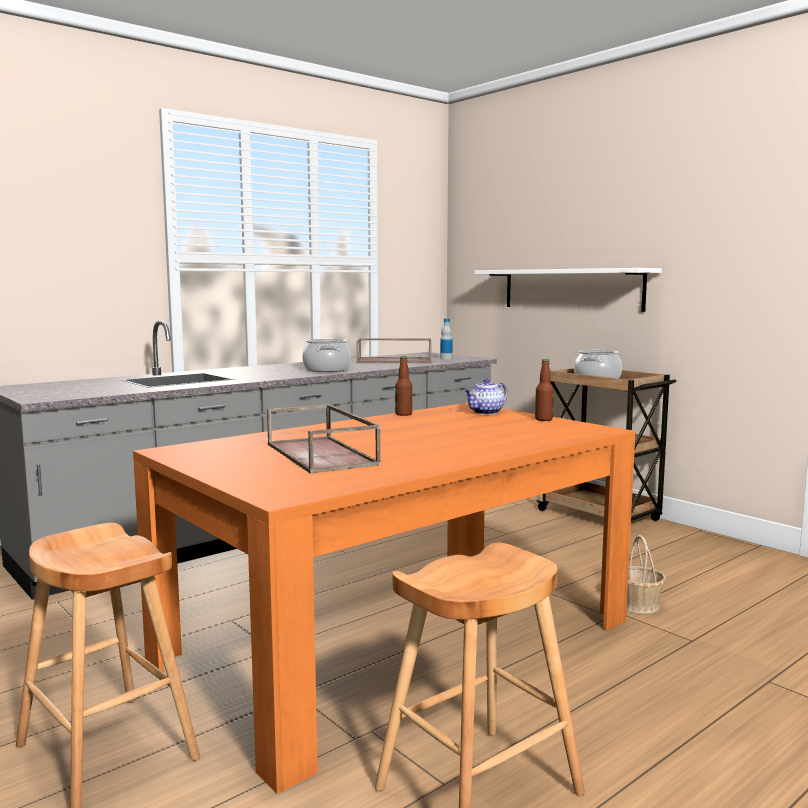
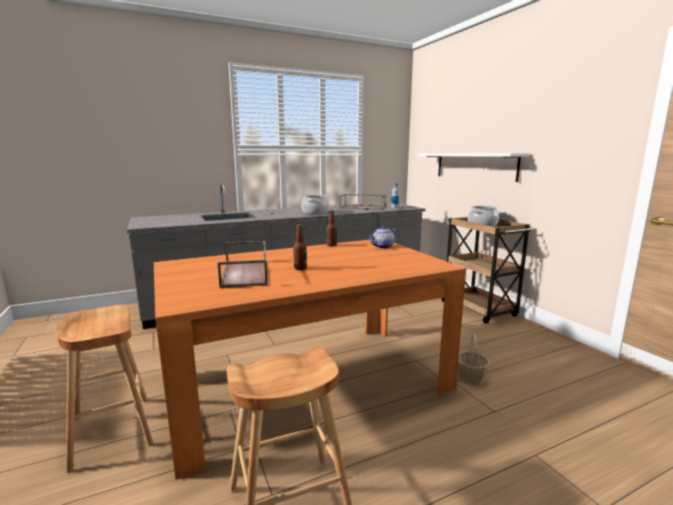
camera: 15 degrees right, 5 degrees up
bottle [535,359,554,421] -> bottle moved to [293,224,307,270]

